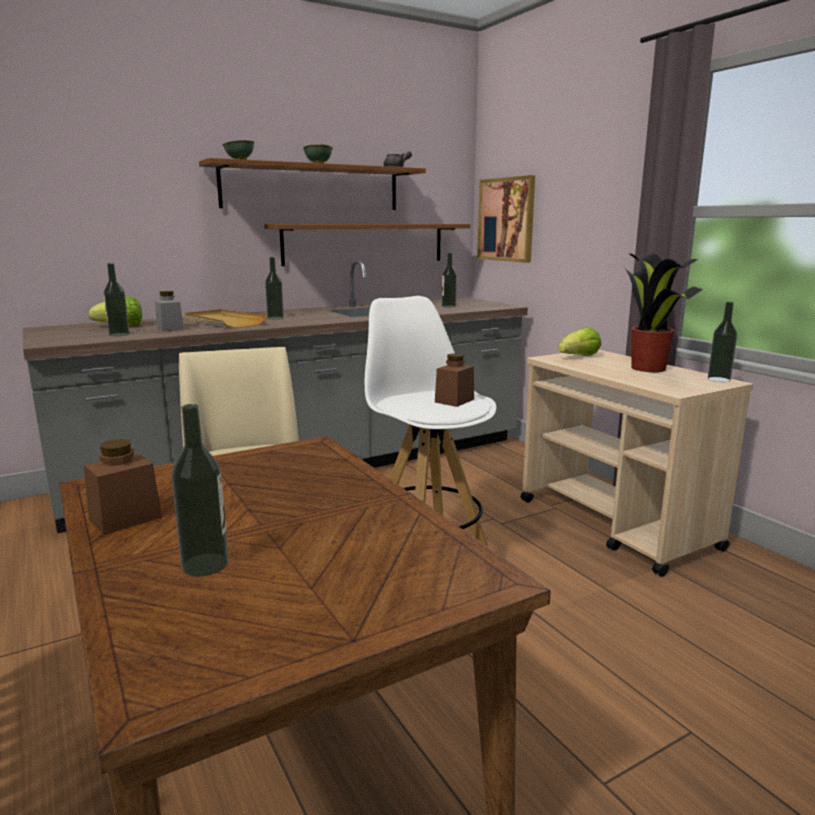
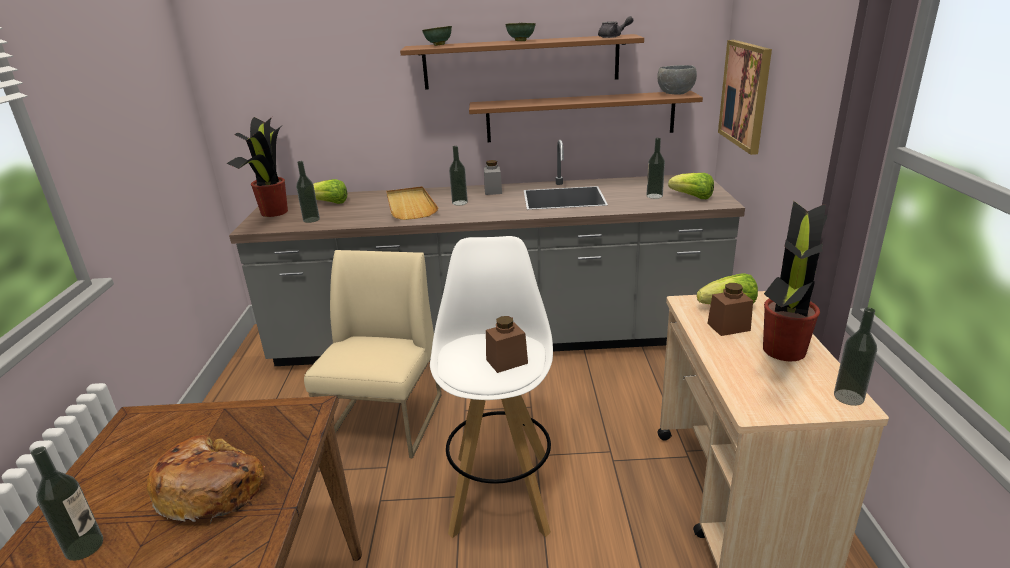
camera: 30 degrees right, 10 degrees up
brown jar [84,439,162,535] -> brown jar moved to [707,283,753,336]
grey jar [155,291,184,331] -> grey jar moved to [484,160,502,195]
none -> bread [146,435,265,523]
none -> potted plant [227,116,288,217]
none -> grey bowl [658,65,697,95]
none -> lettuce [668,173,714,199]

